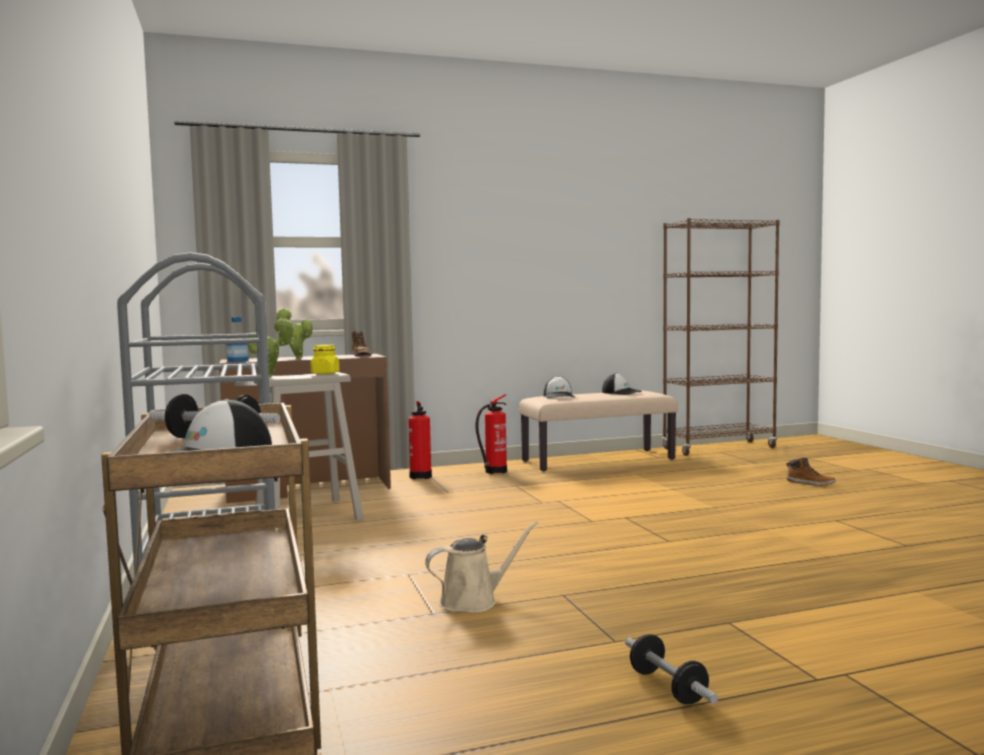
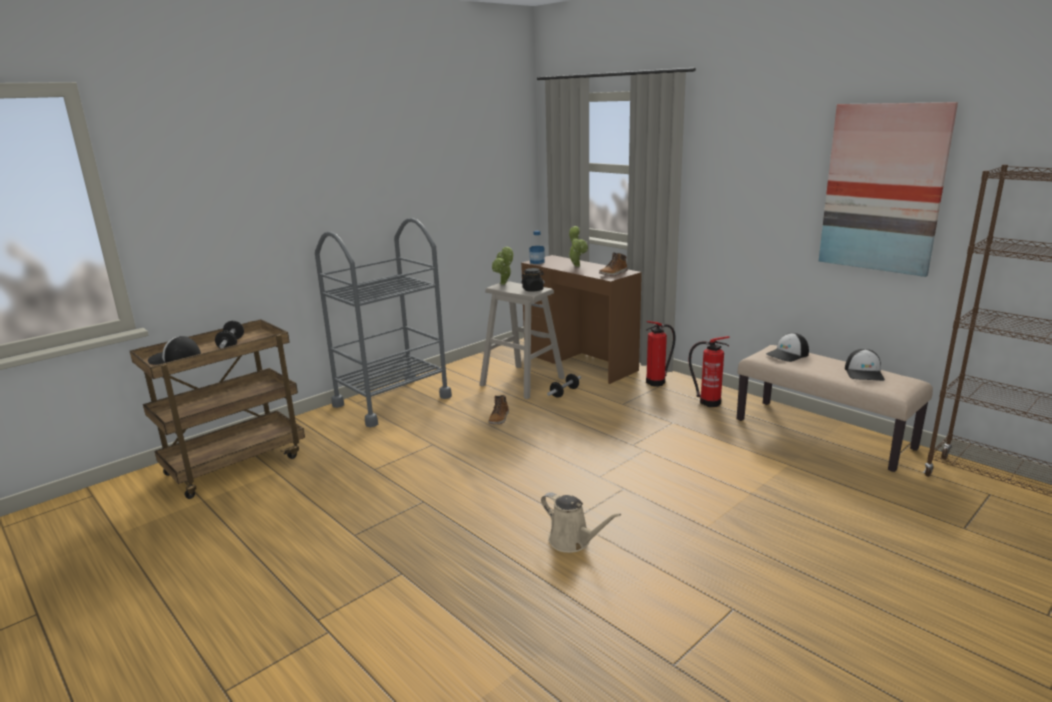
camera: 65 degrees right, 15 degrees up
yellow jar [311,345,339,374] -> black jar [521,268,544,292]
beige watering can [425,521,539,613] -> beige watering can moved to [541,492,621,553]
dumbbell [625,634,718,705] -> dumbbell moved to [547,374,581,398]
boot [786,458,836,486] -> boot moved to [488,395,509,424]
none -> picture [819,102,958,277]

